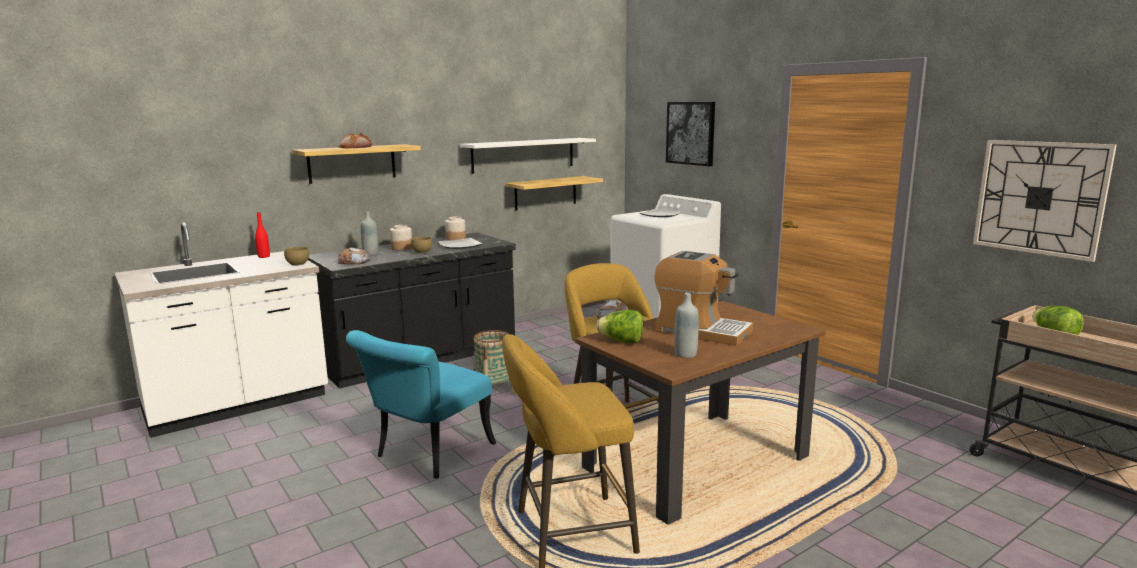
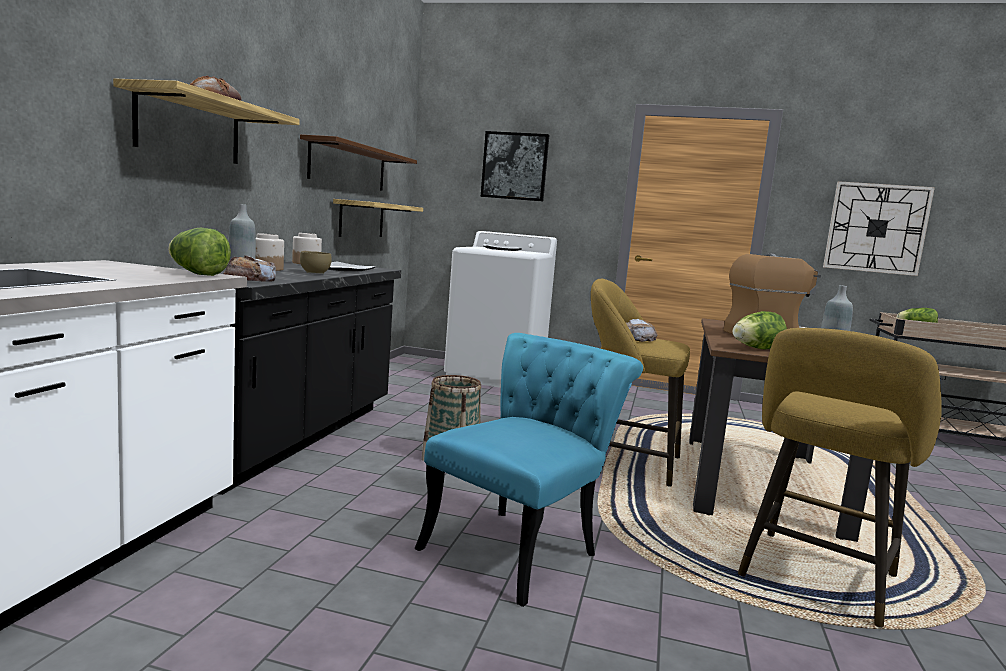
camera: 40 degrees left, 5 degrees down
red bottle [255,212,270,258] -> none
brown bowl [284,247,309,266] -> lettuce [168,228,231,276]
turquoise chair [346,330,496,478] -> turquoise chair turned 135 degrees counterclockwise [414,333,643,607]
white shelf [460,138,596,174] -> brown shelf [300,134,417,191]

